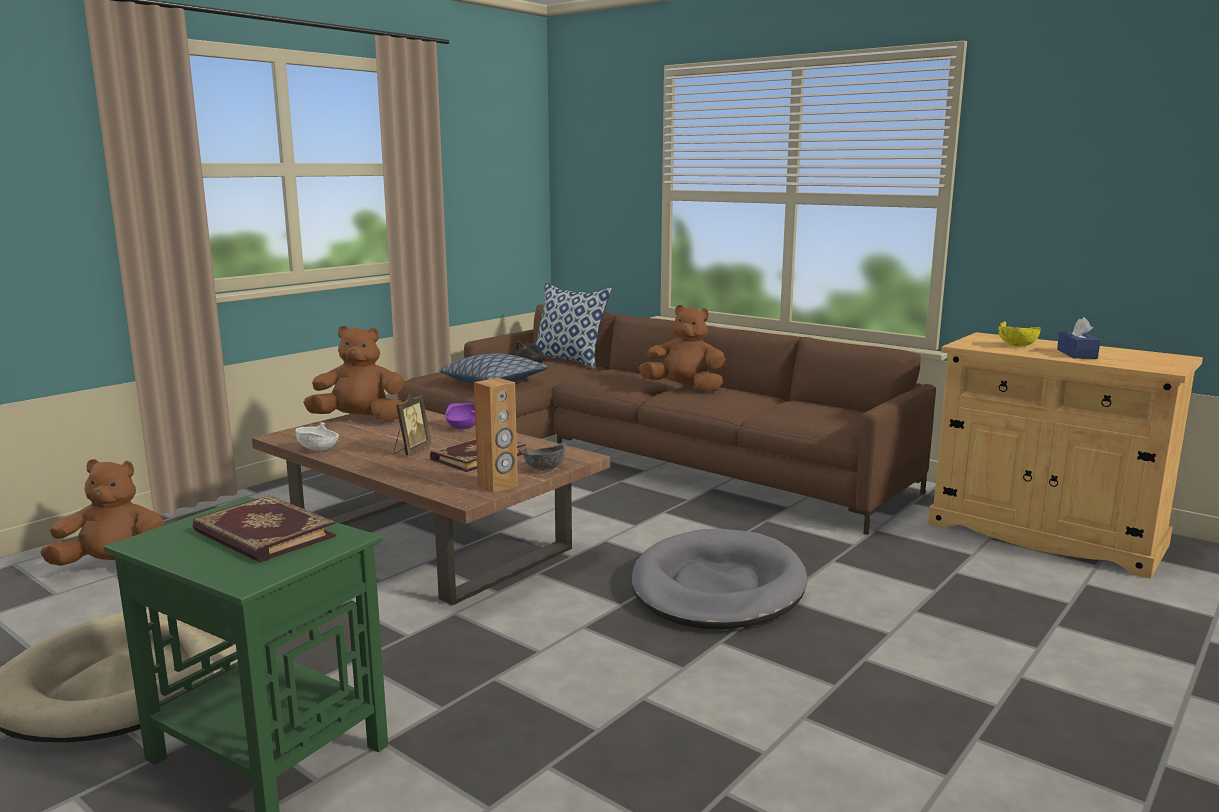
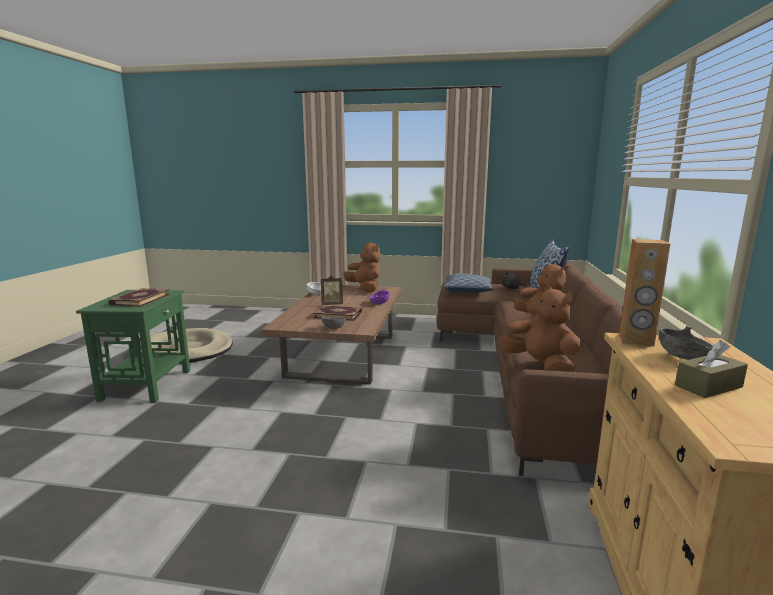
camera: 60 degrees right, 0 degrees up
brown plush toy [40,459,164,566] -> brown plush toy moved to [499,286,581,372]
brown speaker [474,378,518,493] -> brown speaker moved to [619,239,670,347]
grey dog bed [632,529,807,629] -> none
yellow bowl [998,321,1041,347] -> grey bowl [659,326,713,360]
blue tissue box [1057,317,1100,359] -> brown tissue box [675,340,748,398]

